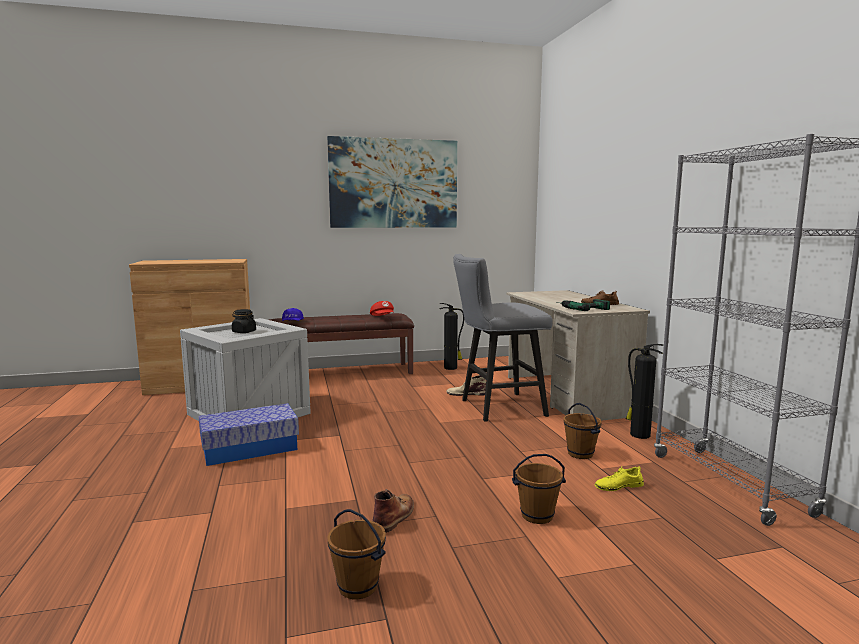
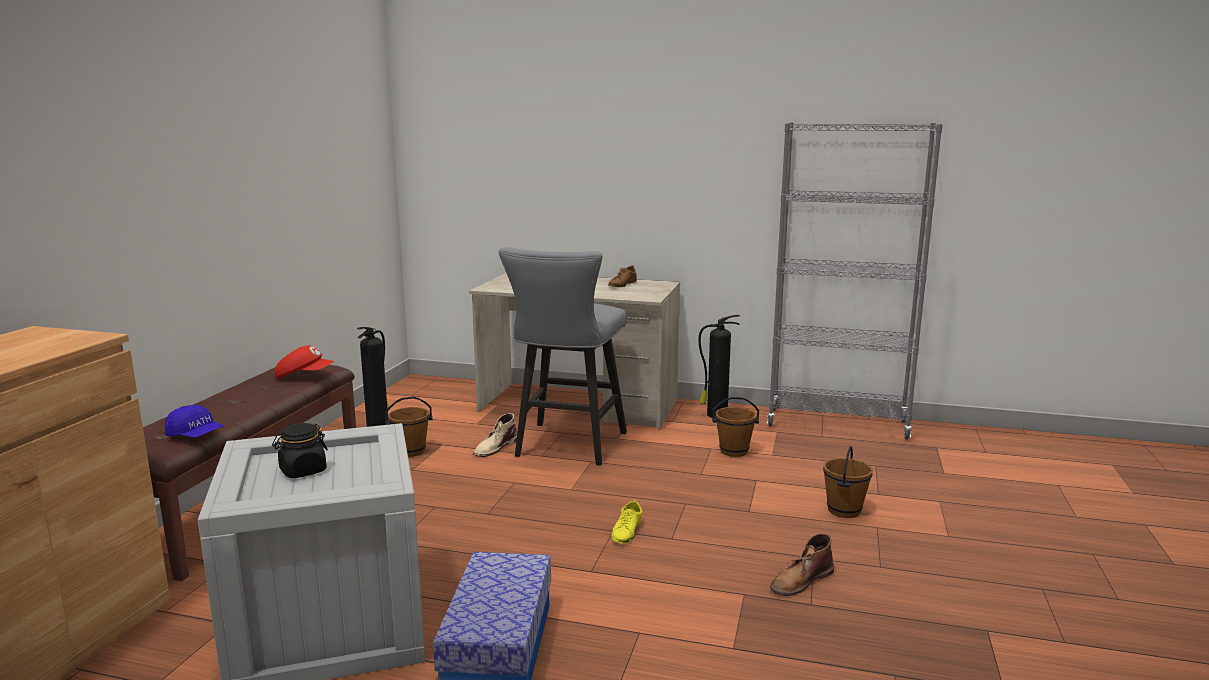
camera: 60 degrees left, 5 degrees up
picture [327,136,457,228] -> none
brown bucket [327,509,386,599] -> brown bucket moved to [385,397,433,457]
brown boot [373,489,414,533] -> brown boot turned 90 degrees counterclockwise [770,534,834,596]
power drill [556,299,610,311] -> none
yellow shoe [595,466,644,491] -> yellow shoe moved to [611,499,642,544]

